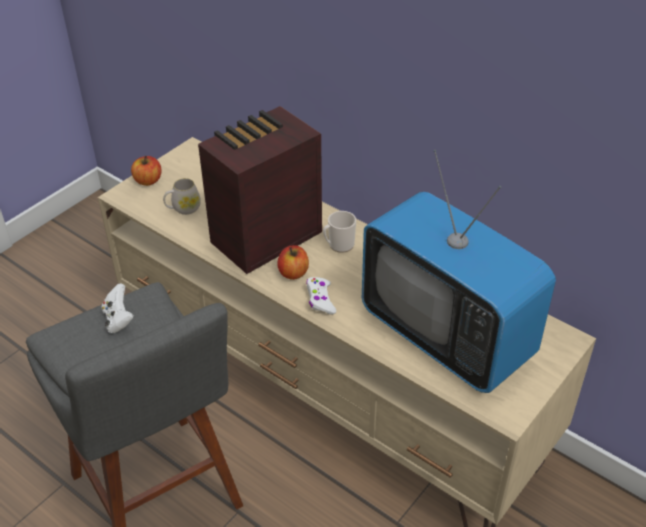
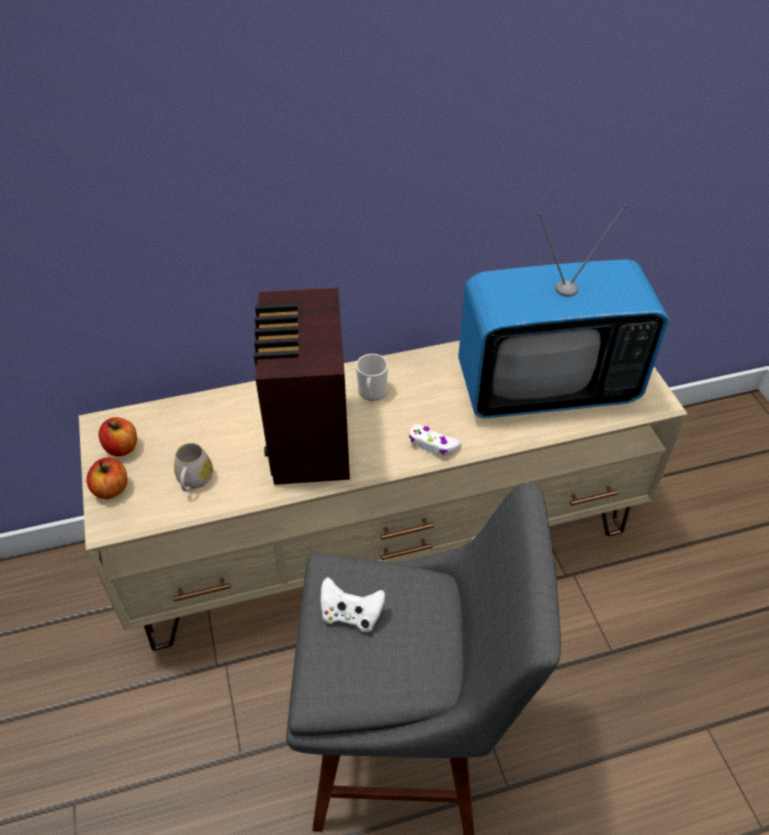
camera: 55 degrees left, 5 degrees up
apple [277,245,309,280] -> apple moved to [98,417,137,456]

